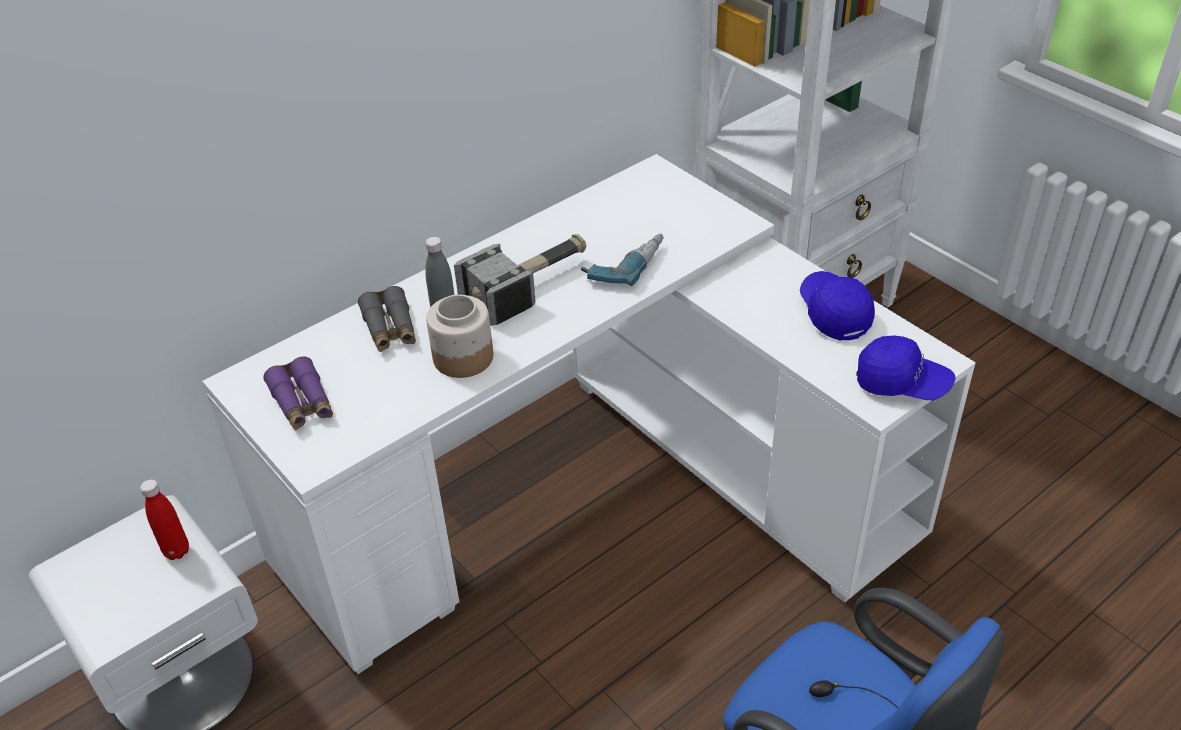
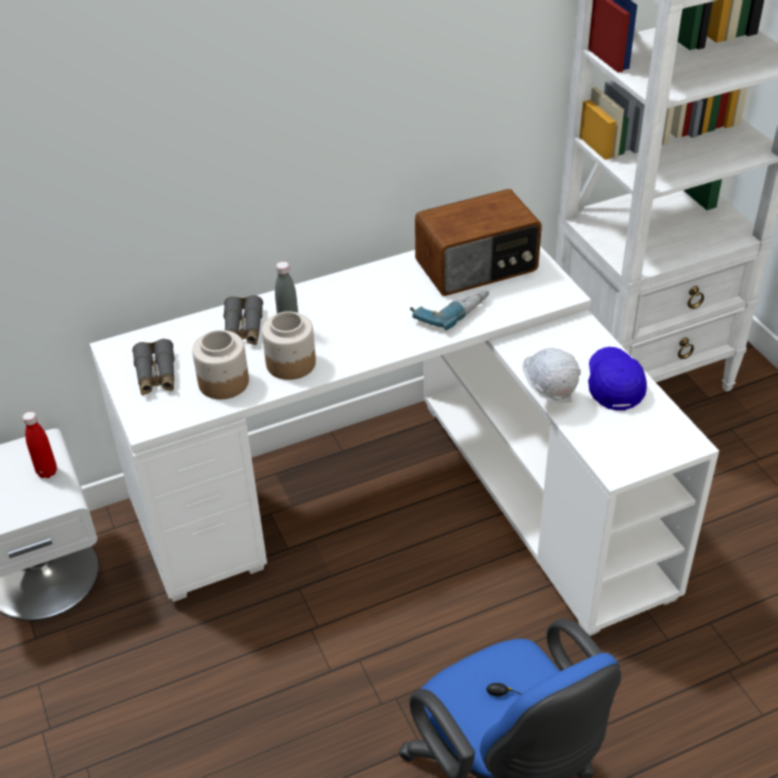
camera: 15 degrees right, 0 degrees up
purple binoculars [263,357,333,430] -> grey binoculars [132,339,175,396]
hammer [454,234,586,326] -> none
blue cap [856,336,956,400] -> none
none -> jar [192,330,249,400]
none -> radio [415,189,542,296]
none -> white hard hat [523,348,581,403]

